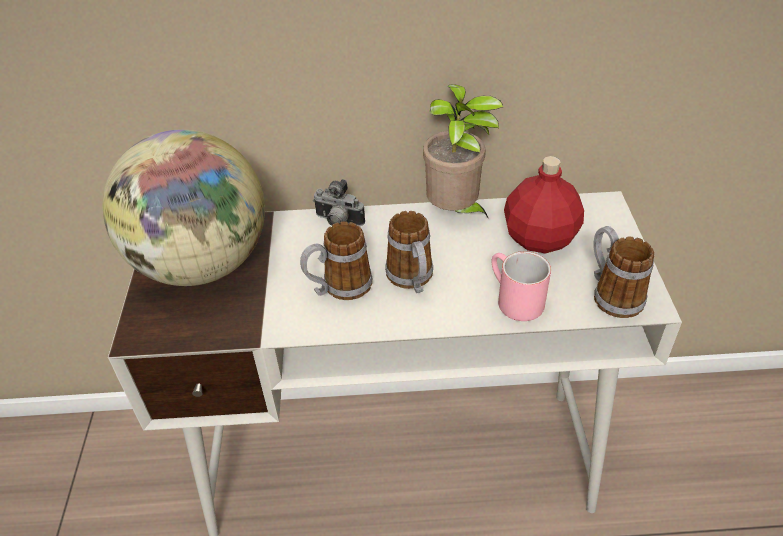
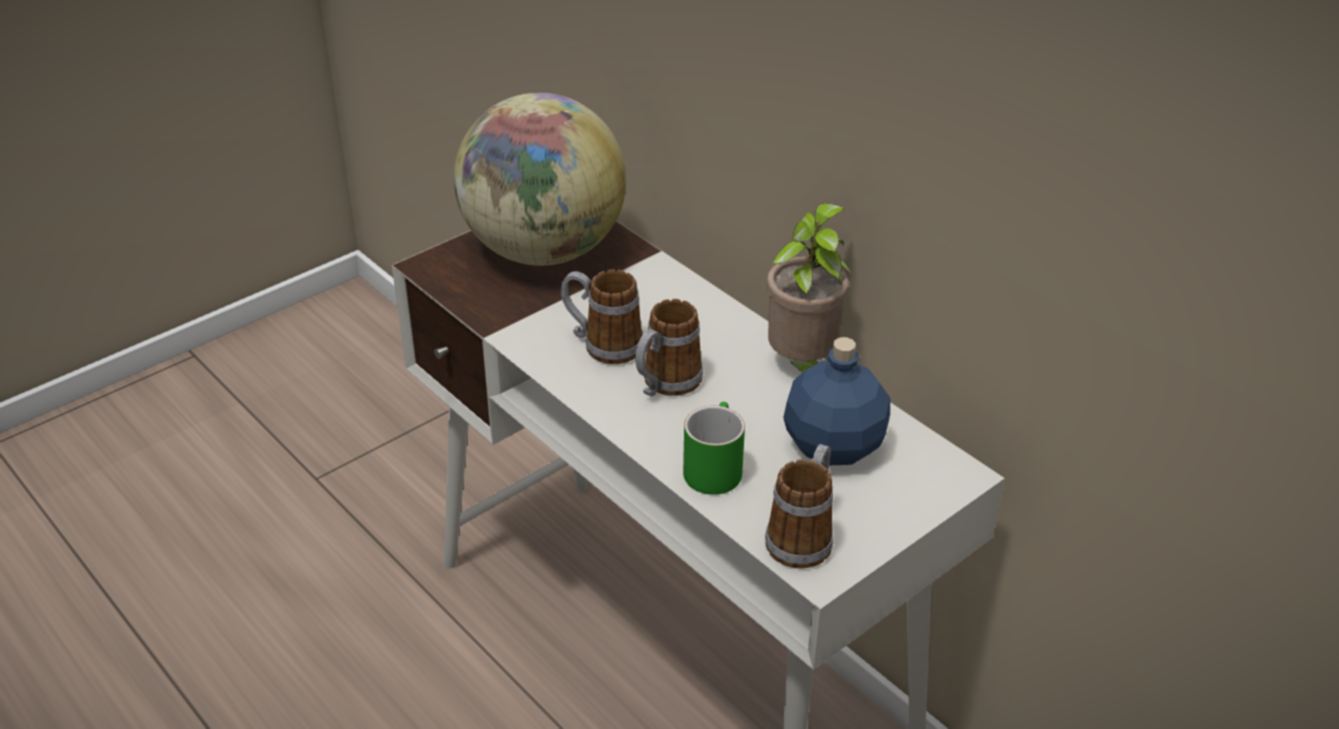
camera: 50 degrees right, 5 degrees down
camera [313,179,365,226] -> none
pink mug [492,251,551,321] -> green mug [683,402,745,495]
red bottle [504,156,584,253] -> blue bottle [783,337,890,465]

